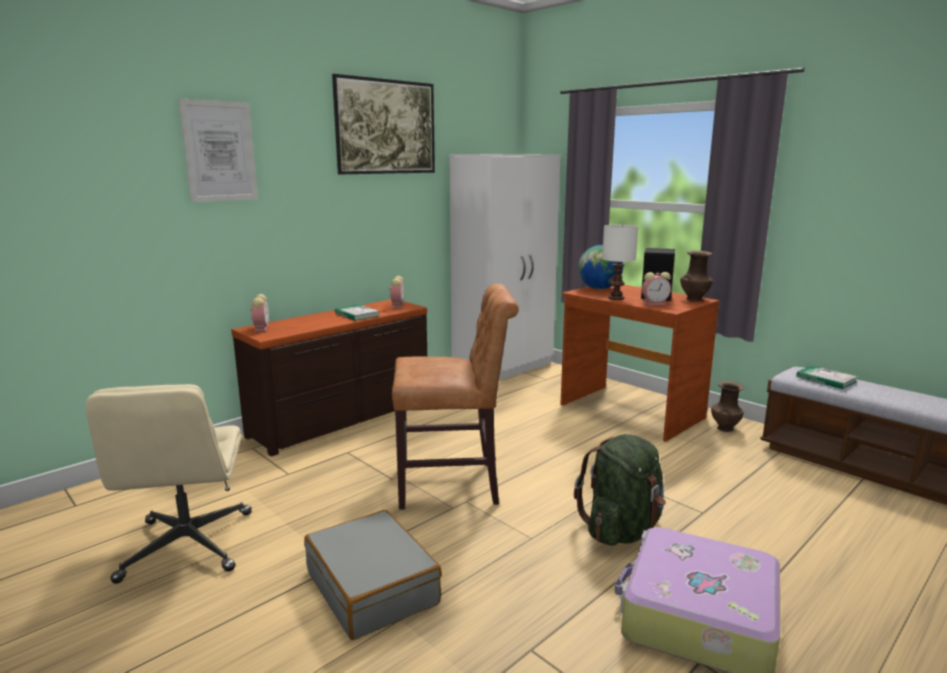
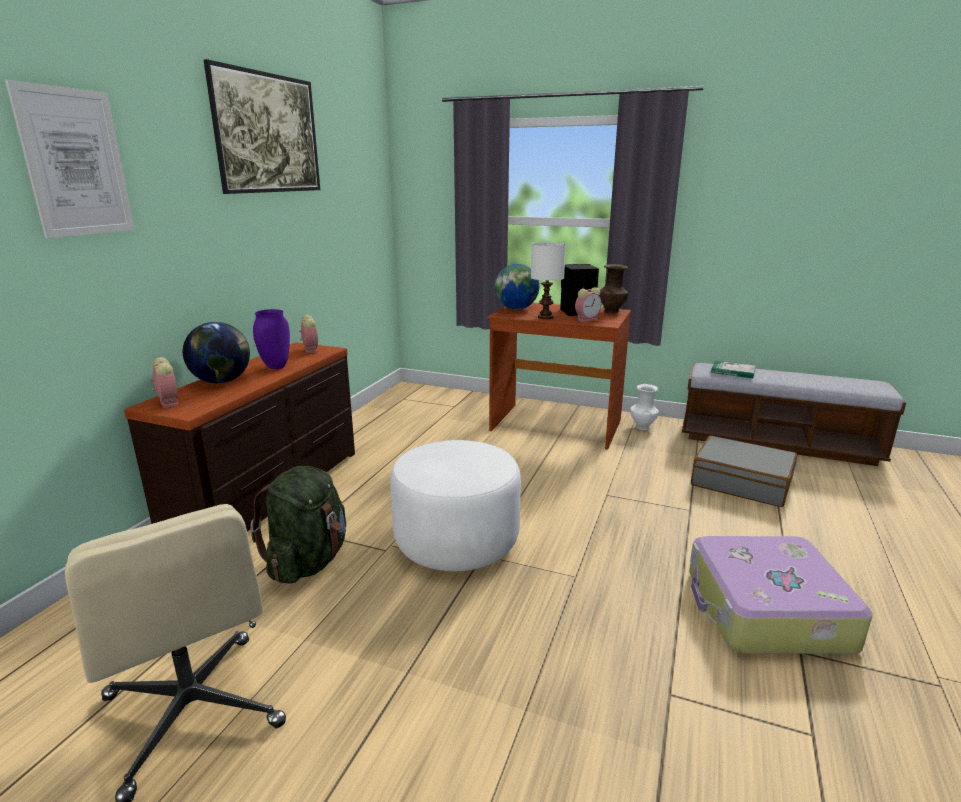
camera: 25 degrees left, 5 degrees up
grey suitcase [304,510,442,640] -> grey suitcase moved to [691,436,797,507]
book [335,305,380,321] -> purple vase [253,309,290,369]
brown chair [392,283,519,510] -> white ottoman [390,440,521,571]
white wardrobe [449,154,560,381] -> none
green backpack [574,434,666,546] -> green backpack moved to [250,466,346,584]
brown vase [711,381,744,432] -> white vase [630,384,659,430]
none -> globe [183,322,250,383]

